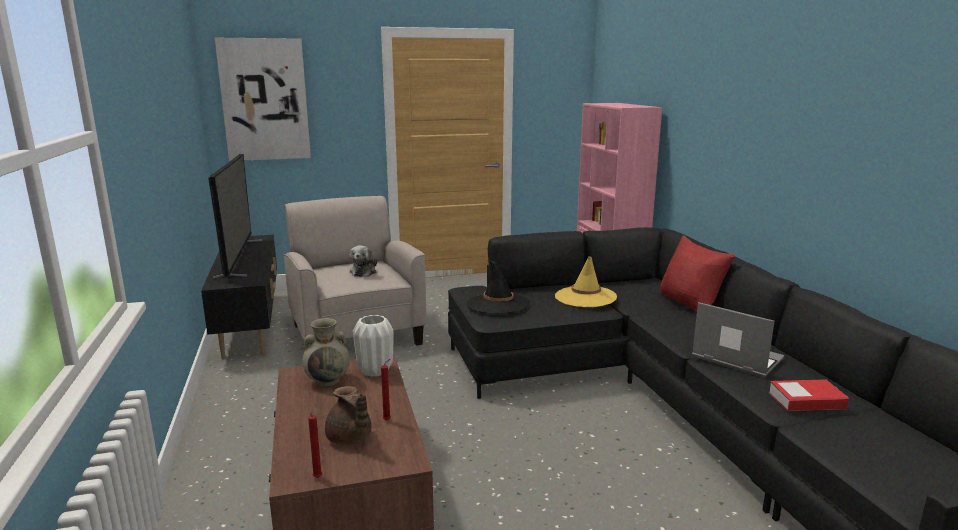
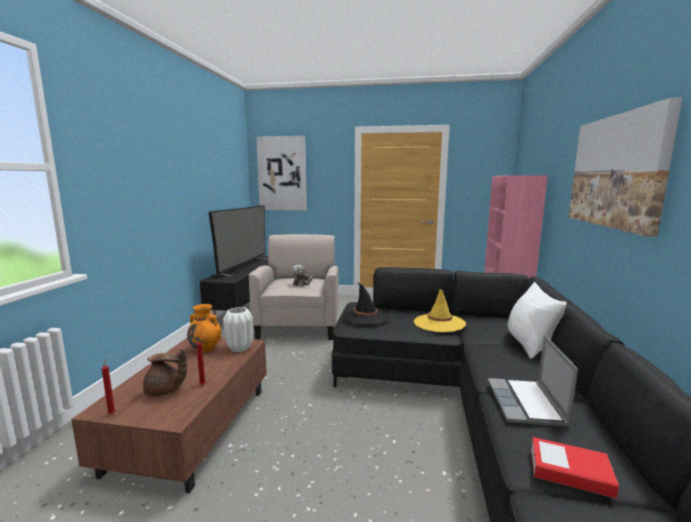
camera: 25 degrees right, 5 degrees down
beige vase [302,318,350,387] -> orange vase [187,304,221,352]
brown teapot [325,386,371,445] -> brown teapot turned 75 degrees counterclockwise [143,349,187,397]
red pillow [659,235,735,313] -> white pillow [507,282,567,359]
laptop [692,302,785,378] -> laptop turned 150 degrees counterclockwise [488,335,578,427]
none -> picture [569,97,682,237]

